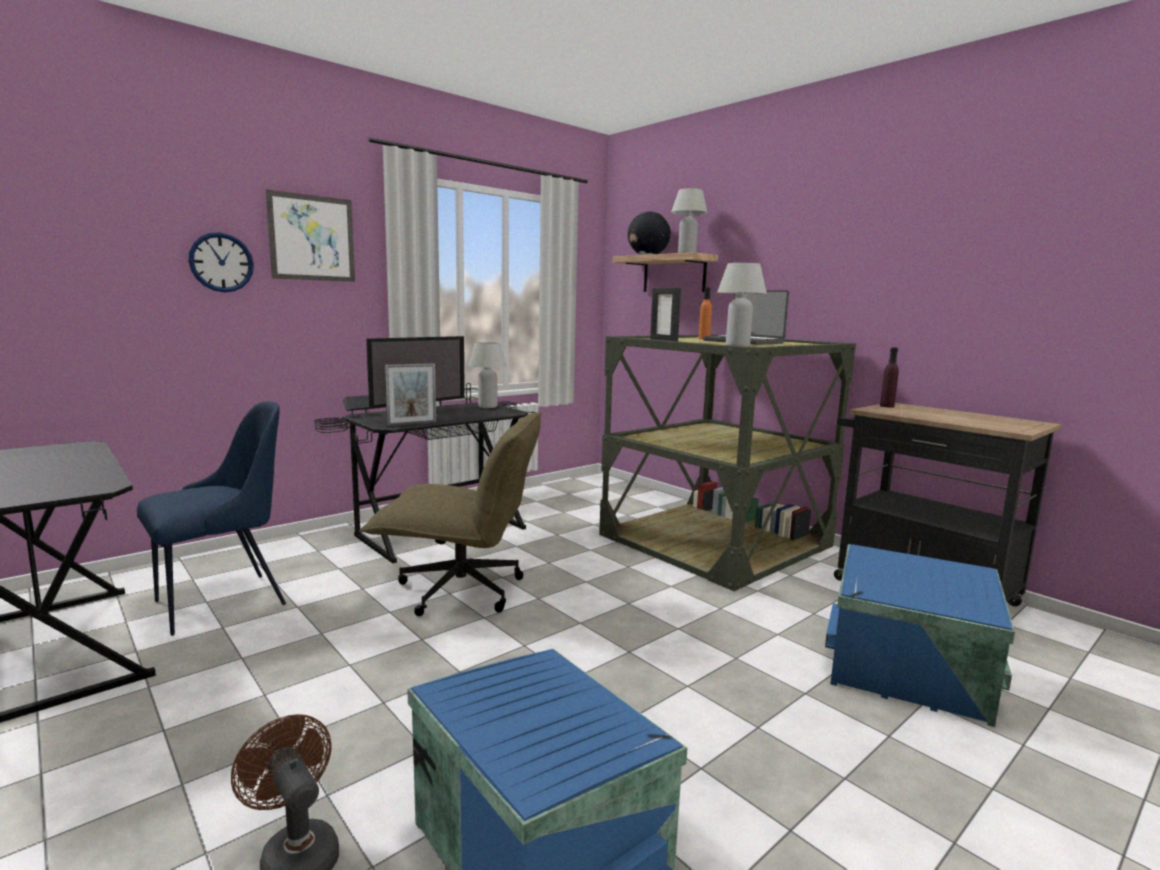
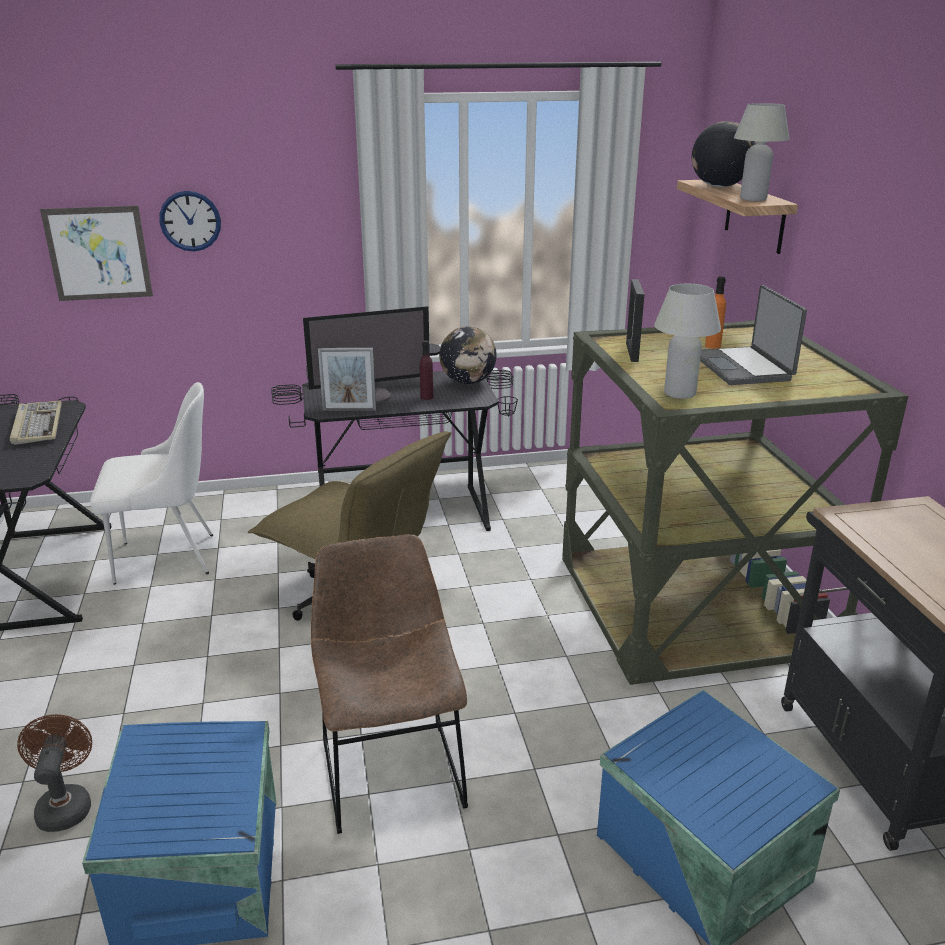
camera: 30 degrees right, 15 degrees up
blue chair [137,401,286,636] -> white chair [90,382,213,585]
picture [265,189,355,282] -> picture moved to [40,206,153,301]
white table lamp [468,342,507,408] -> globe [439,327,497,384]
purple bottle [880,347,899,408] -> purple bottle moved to [420,340,434,400]
none -> keyboard [10,401,62,445]
none -> brown chair [311,534,468,834]

